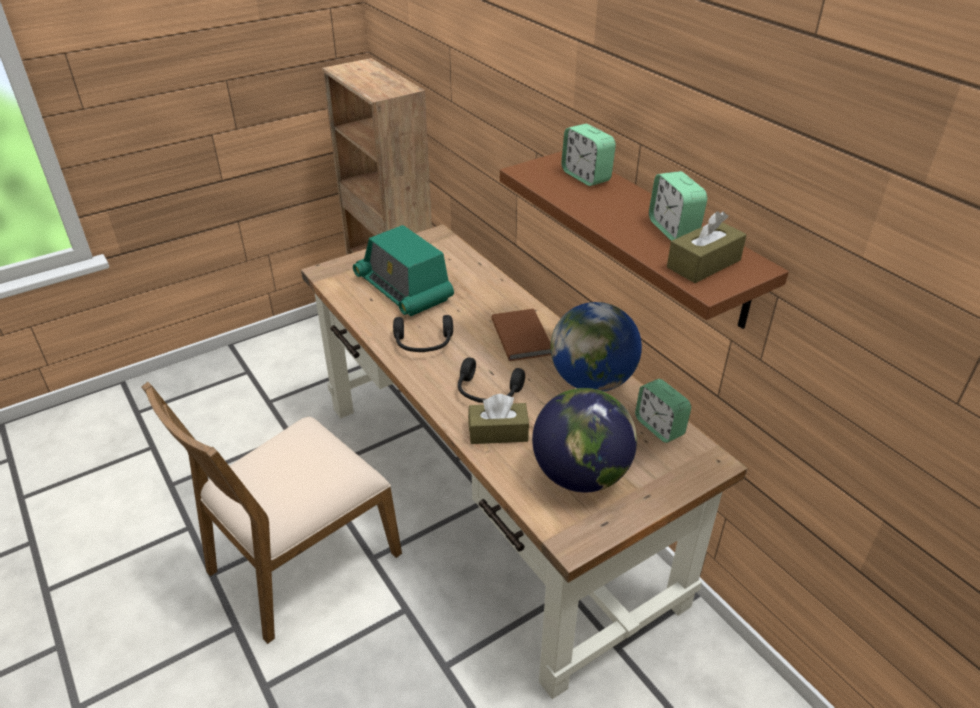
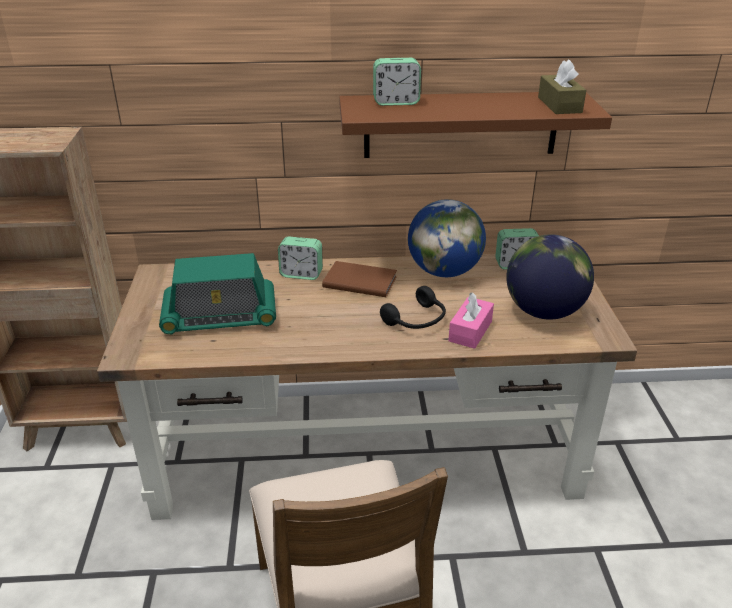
camera: 60 degrees left, 5 degrees down
black headphones [393,315,453,352] -> none
brown tissue box [468,394,529,444] -> pink tissue box [448,292,494,349]
alarm clock [649,171,707,241] -> alarm clock moved to [278,237,323,280]

